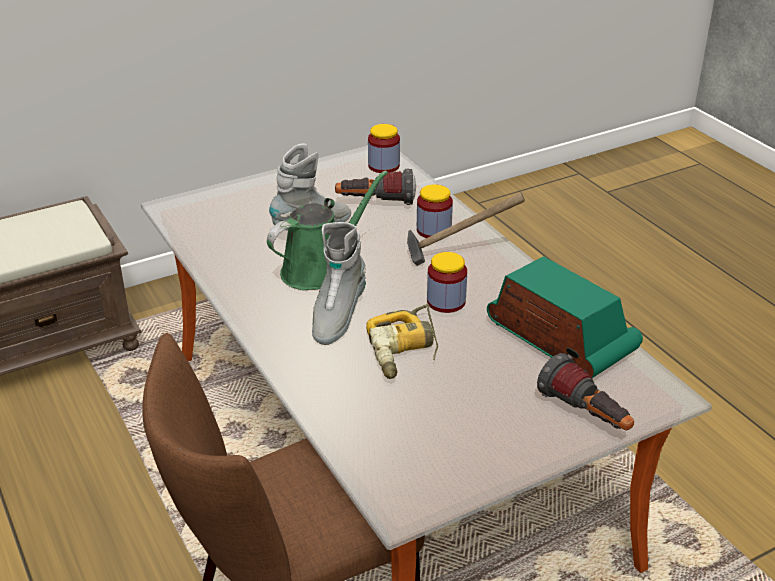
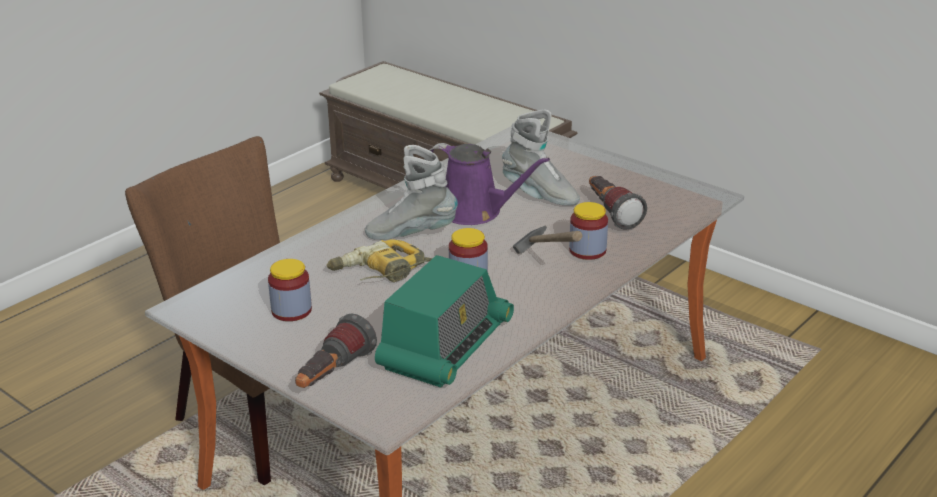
camera: 70 degrees right, 5 degrees down
green watering can [267,170,388,290] -> purple watering can [429,143,550,225]
jar [368,124,400,173] -> jar moved to [268,259,312,321]

